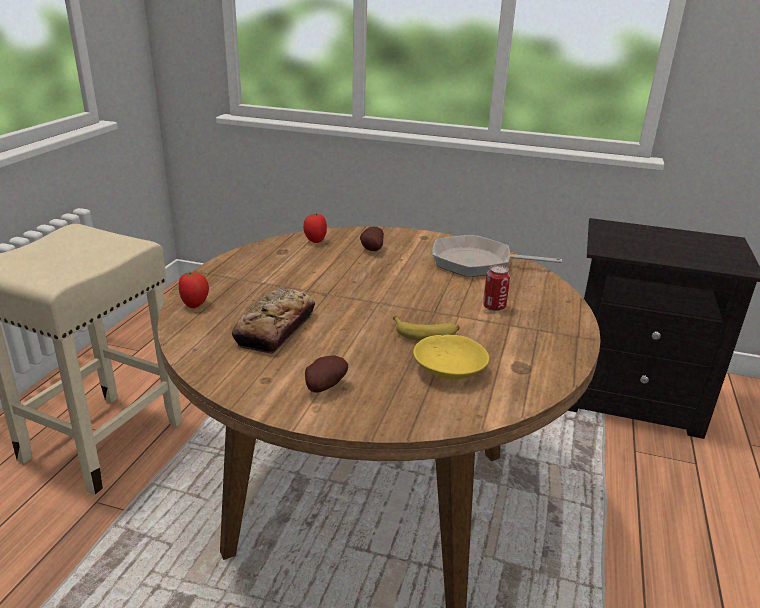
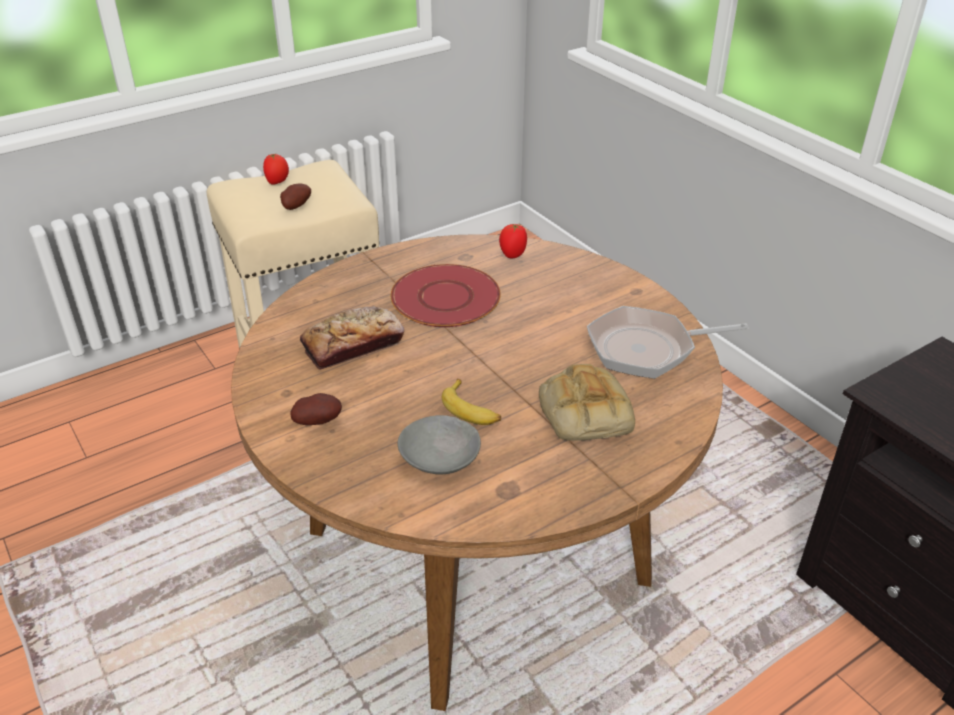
camera: 40 degrees right, 10 degrees up
tomato [179,272,209,308] -> tomato moved to [263,153,289,185]
potato [360,227,384,251] -> potato moved to [280,183,311,210]
yellow bowl [413,335,489,379] -> grey bowl [398,415,481,474]
frying pan [432,235,562,277] -> frying pan turned 60 degrees counterclockwise [587,306,748,379]
can [483,265,510,311] -> bread [539,364,635,441]
none -> red plate [391,264,501,327]

